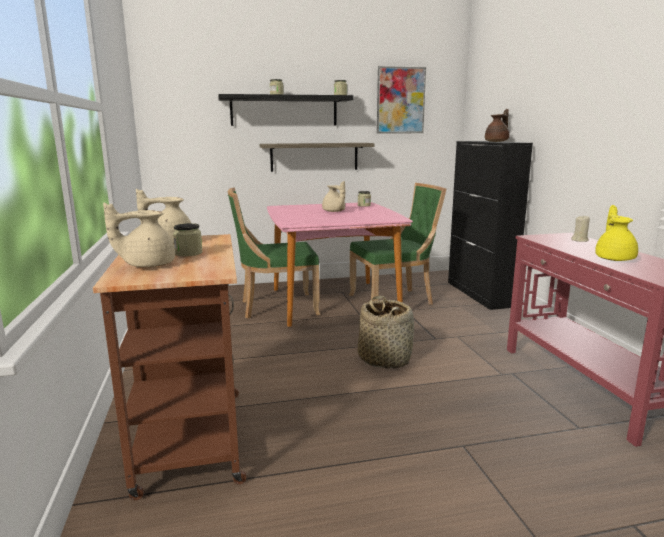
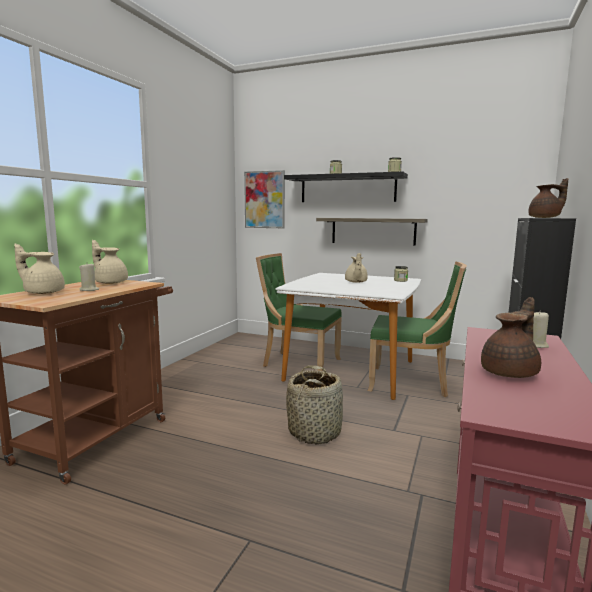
camera: 35 degrees right, 5 degrees down
jar [173,223,203,256] -> beige candle [79,264,99,291]
pink dining table [267,202,413,327] -> white dining table [275,273,421,400]
picture [377,66,426,134] -> picture moved to [244,170,285,228]
yellow teapot [595,205,638,261] -> brown teapot [481,297,541,378]

